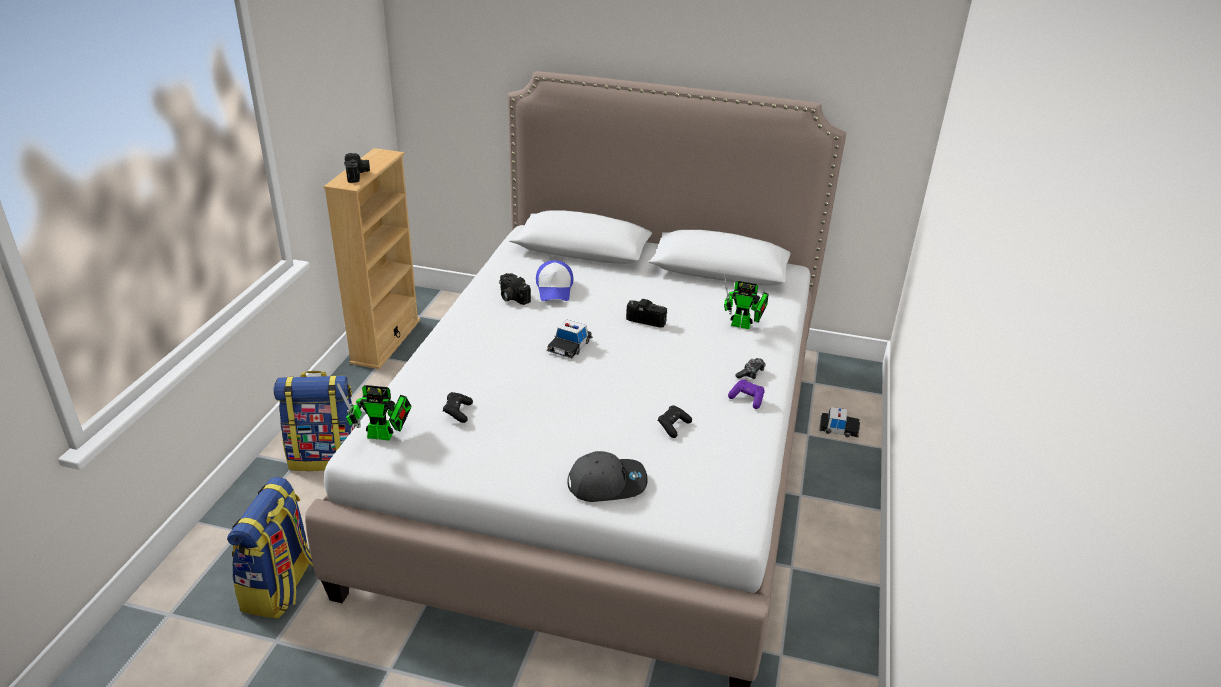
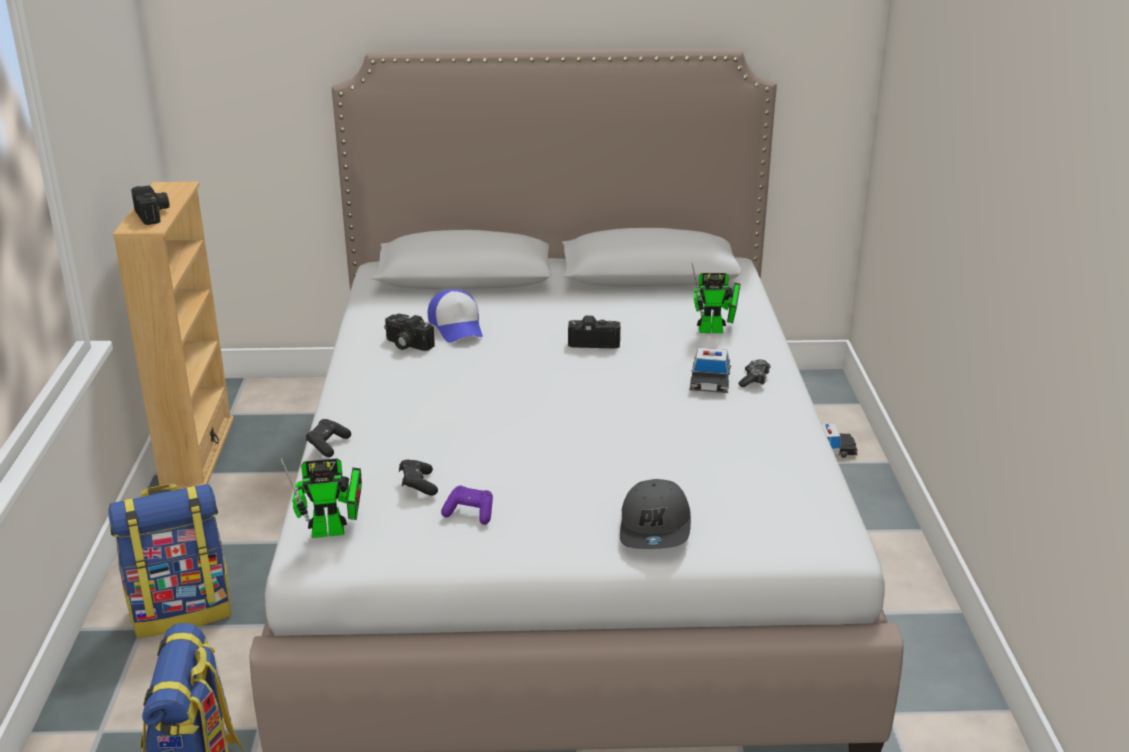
camera: 15 degrees left, 5 degrees down
toy car [547,320,593,359] -> toy car moved to [689,348,731,393]
grey cap [568,451,647,502] -> grey cap turned 120 degrees clockwise [620,479,691,549]
black game controller [658,405,692,438] -> black game controller moved to [306,419,351,457]
purple game controller [728,379,765,409] -> purple game controller moved to [441,486,493,525]

